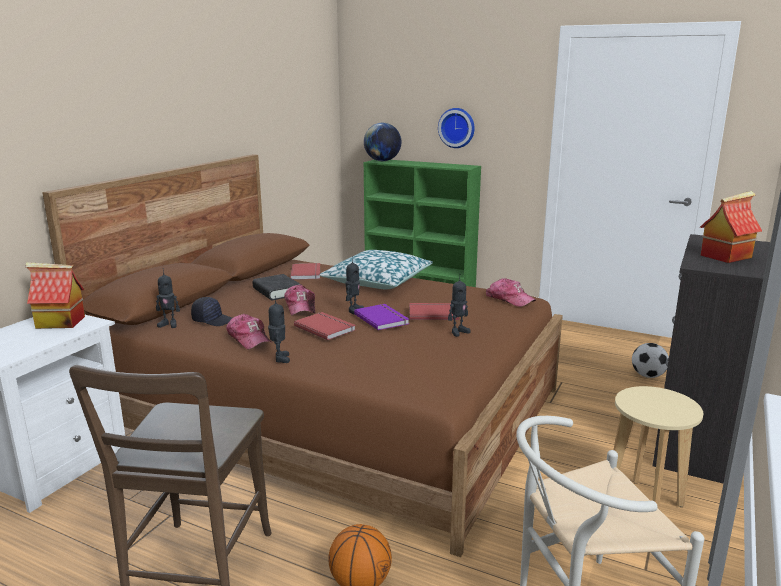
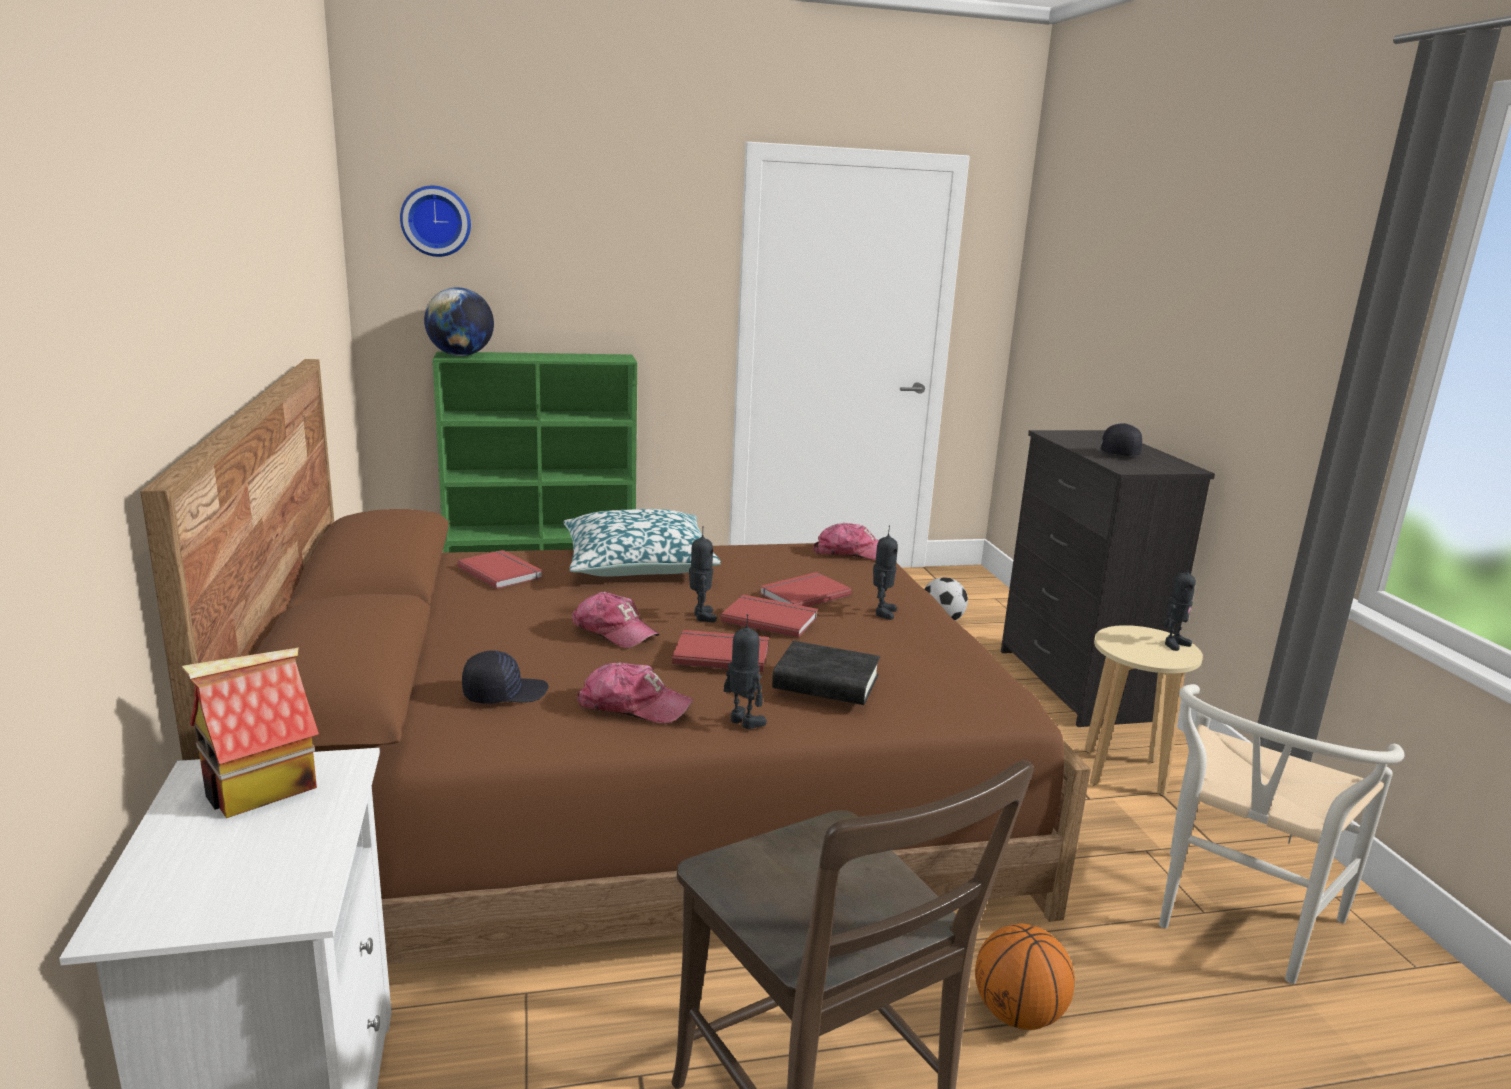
camera: 40 degrees left, 0 degrees up
toy robot [156,268,180,328] -> toy robot moved to [1164,562,1196,651]
black book [253,274,301,300] -> black book moved to [772,641,880,705]
purple book [354,304,409,331] -> red book [721,594,818,638]
wall clock [438,108,475,148] -> wall clock moved to [400,186,471,257]
toy house [700,191,762,263] -> black cap [1101,423,1142,456]

